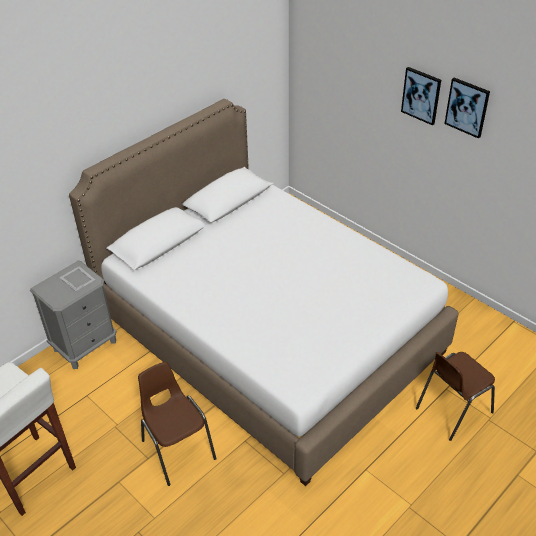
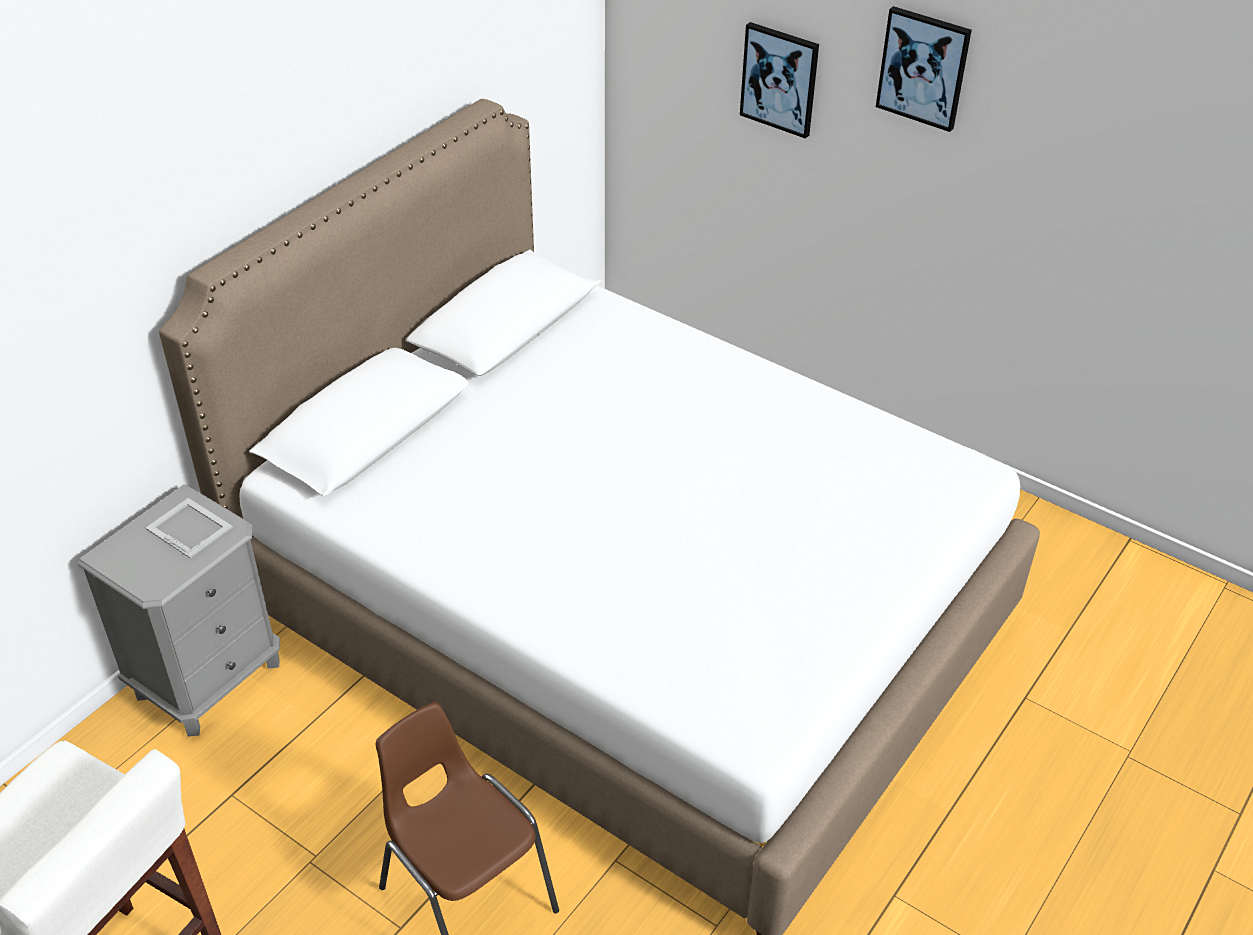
camera: 10 degrees left, 0 degrees up
brown chair [416,352,495,441] -> none
picture [444,78,490,139] -> picture moved to [740,22,819,139]

